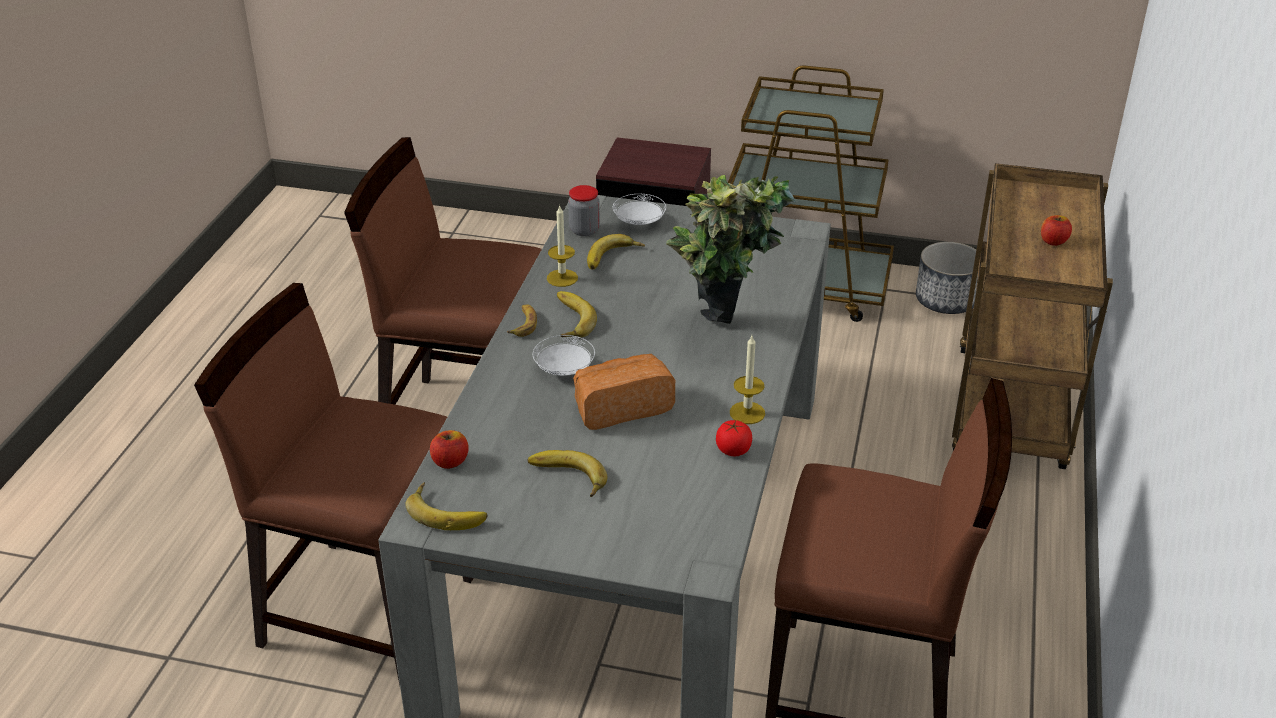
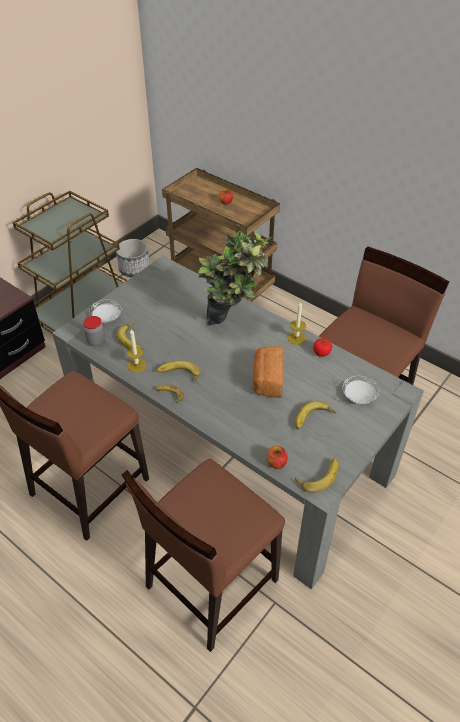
camera: 65 degrees left, 10 degrees up
white plate [533,335,595,376] -> white plate moved to [342,376,379,404]

